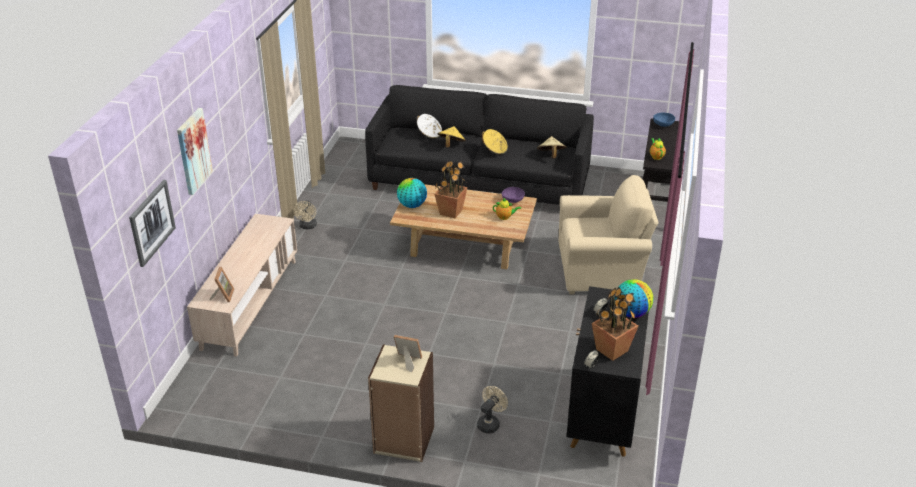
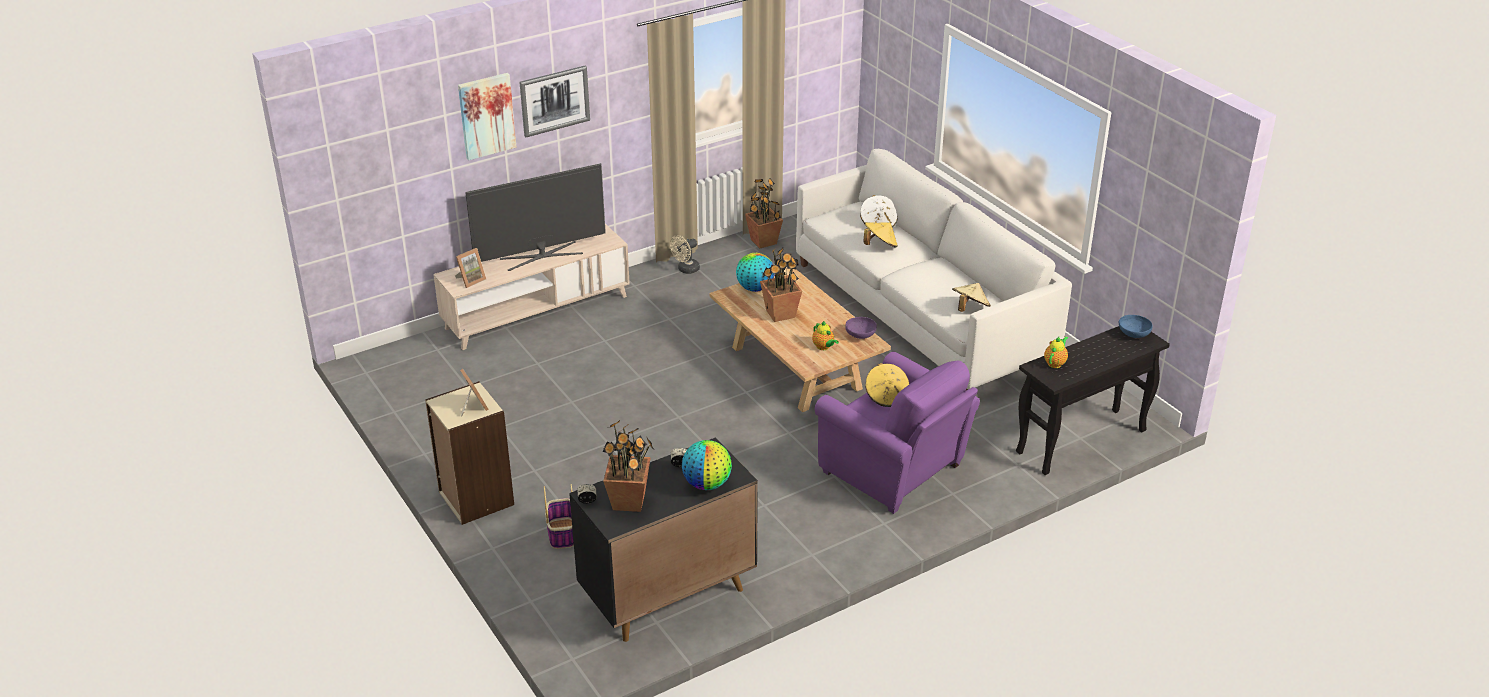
camera: 45 degrees right, 0 degrees up
picture [129,180,176,267] -> picture moved to [520,65,590,137]
black sofa [365,85,594,205] -> white sofa [796,149,1072,390]
beige fan [477,386,508,433] -> basket [544,484,574,549]
yellow hat [482,129,508,155] -> yellow hat moved to [865,363,909,407]
beige armchair [559,175,659,295] -> purple armchair [815,352,980,514]
none -> television [465,163,606,271]
none -> potted plant [745,178,783,248]

